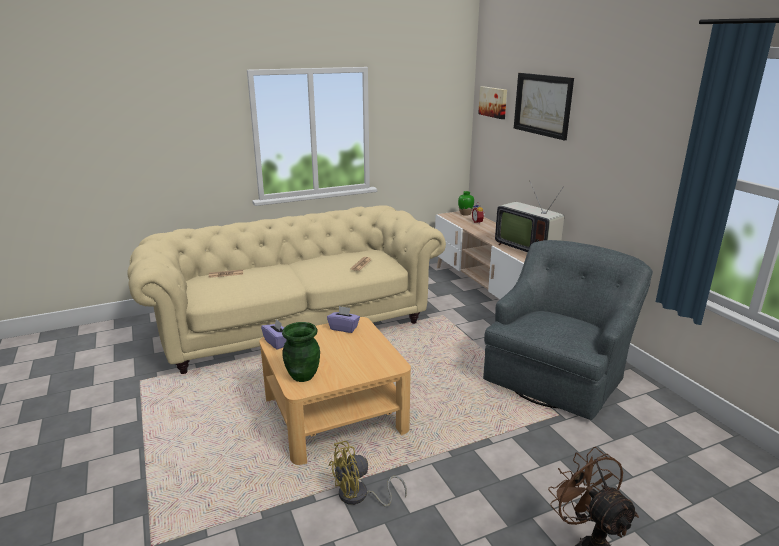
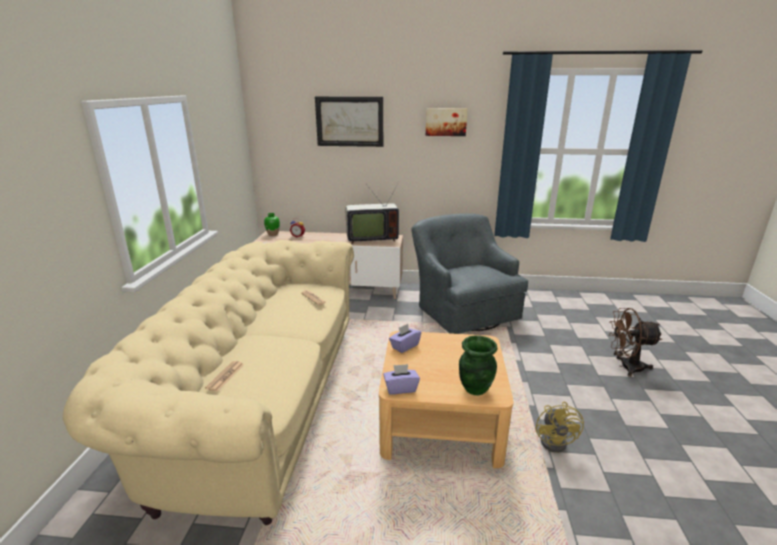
camera: 60 degrees left, 0 degrees up
picture [478,86,507,119] -> picture moved to [426,108,467,136]

